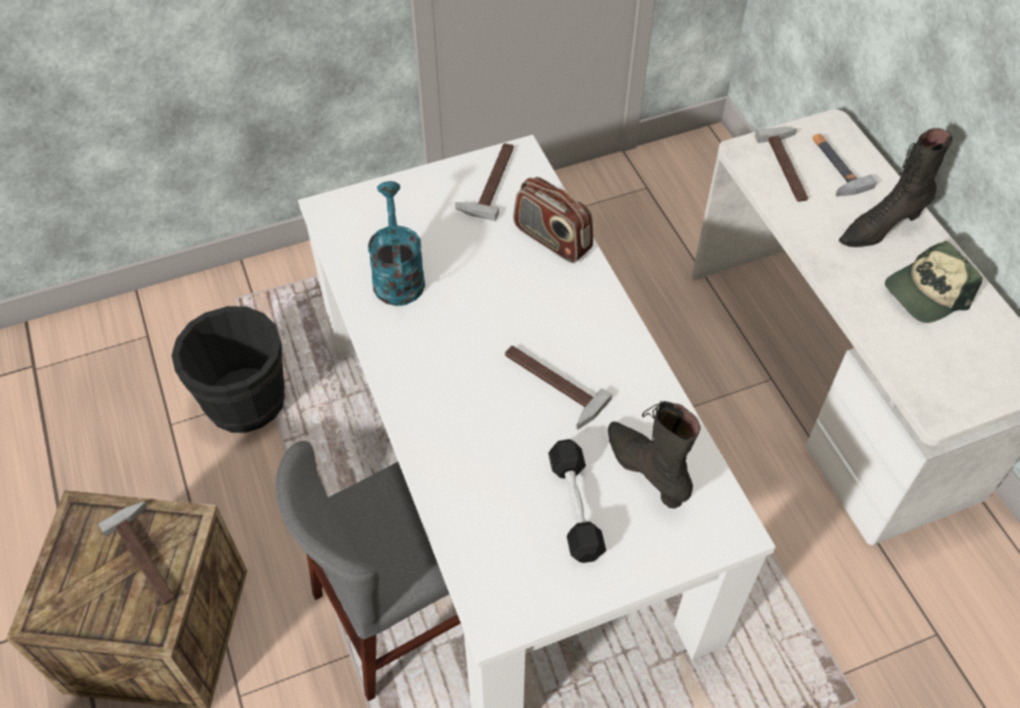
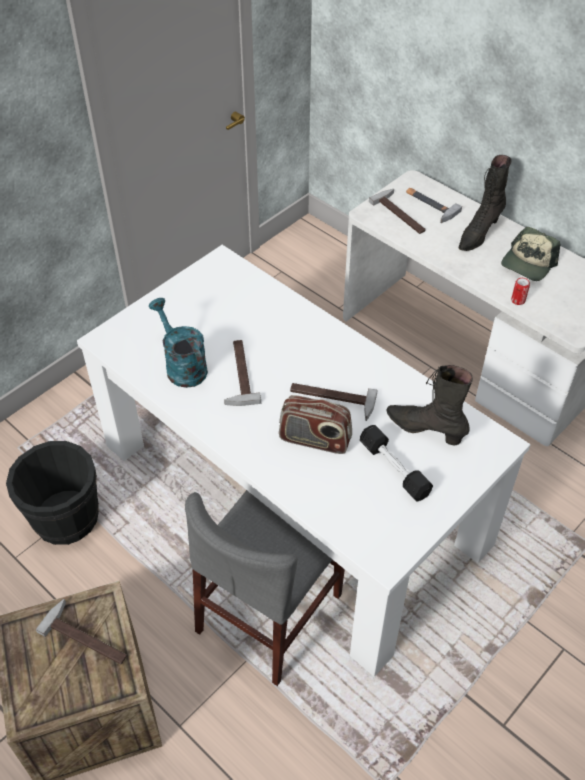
camera: 25 degrees left, 5 degrees down
hammer [455,143,514,221] -> hammer moved to [224,340,261,406]
radio [513,177,593,263] -> radio moved to [279,395,352,454]
none -> can [511,278,530,305]

